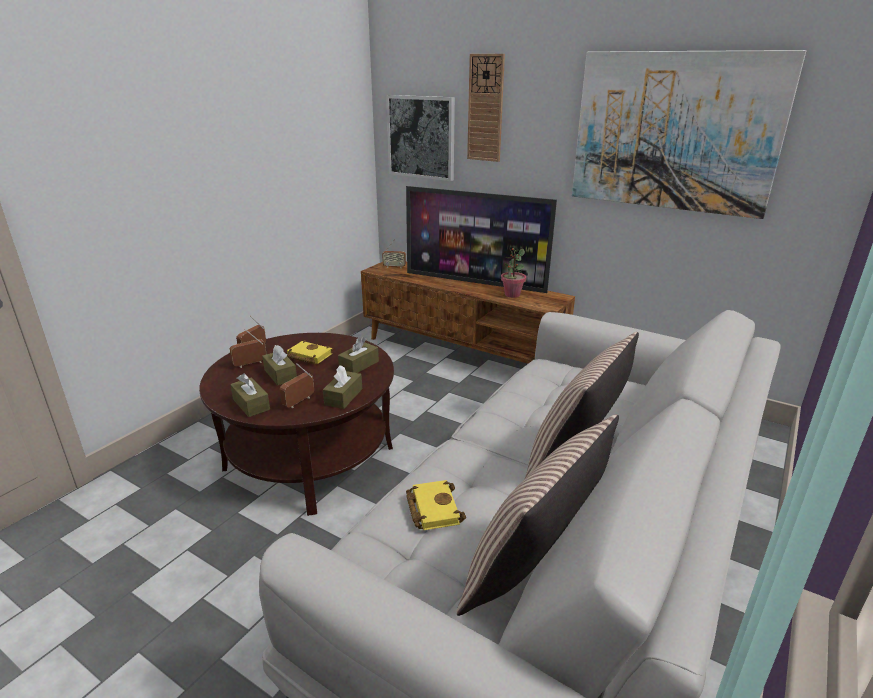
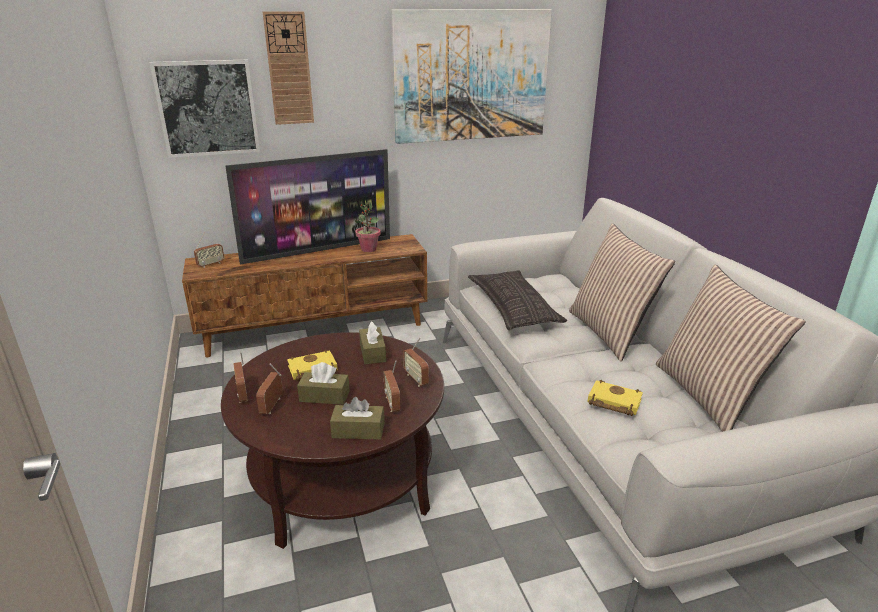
camera: 50 degrees left, 0 degrees up
brown tissue box [323,366,362,409] -> radio [403,338,429,387]
none -> pillow [468,270,567,330]

